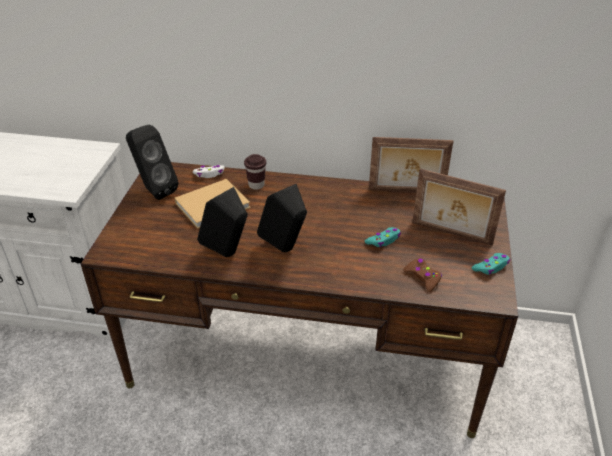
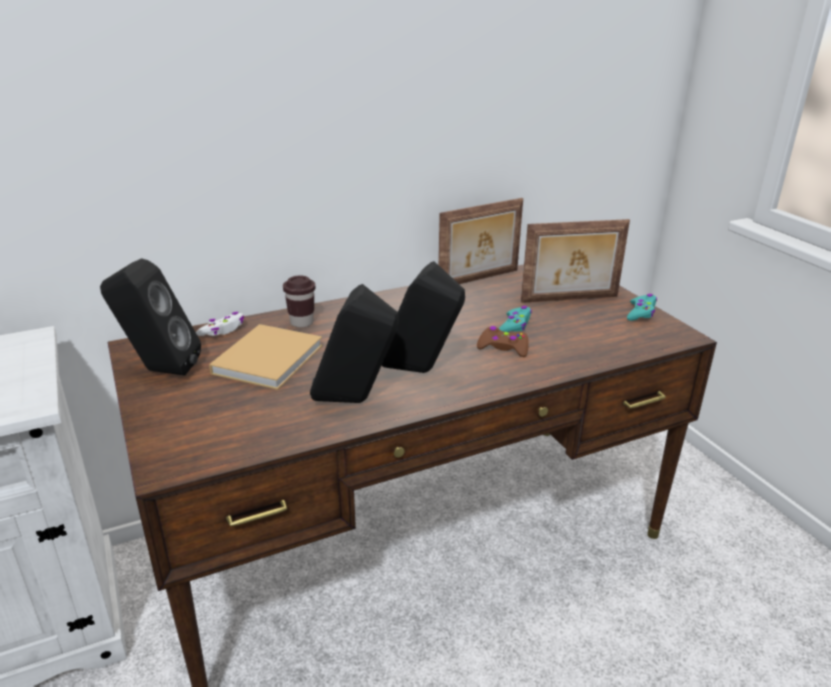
camera: 35 degrees left, 10 degrees down
brown game controller [403,258,442,292] -> brown game controller moved to [477,326,529,357]

